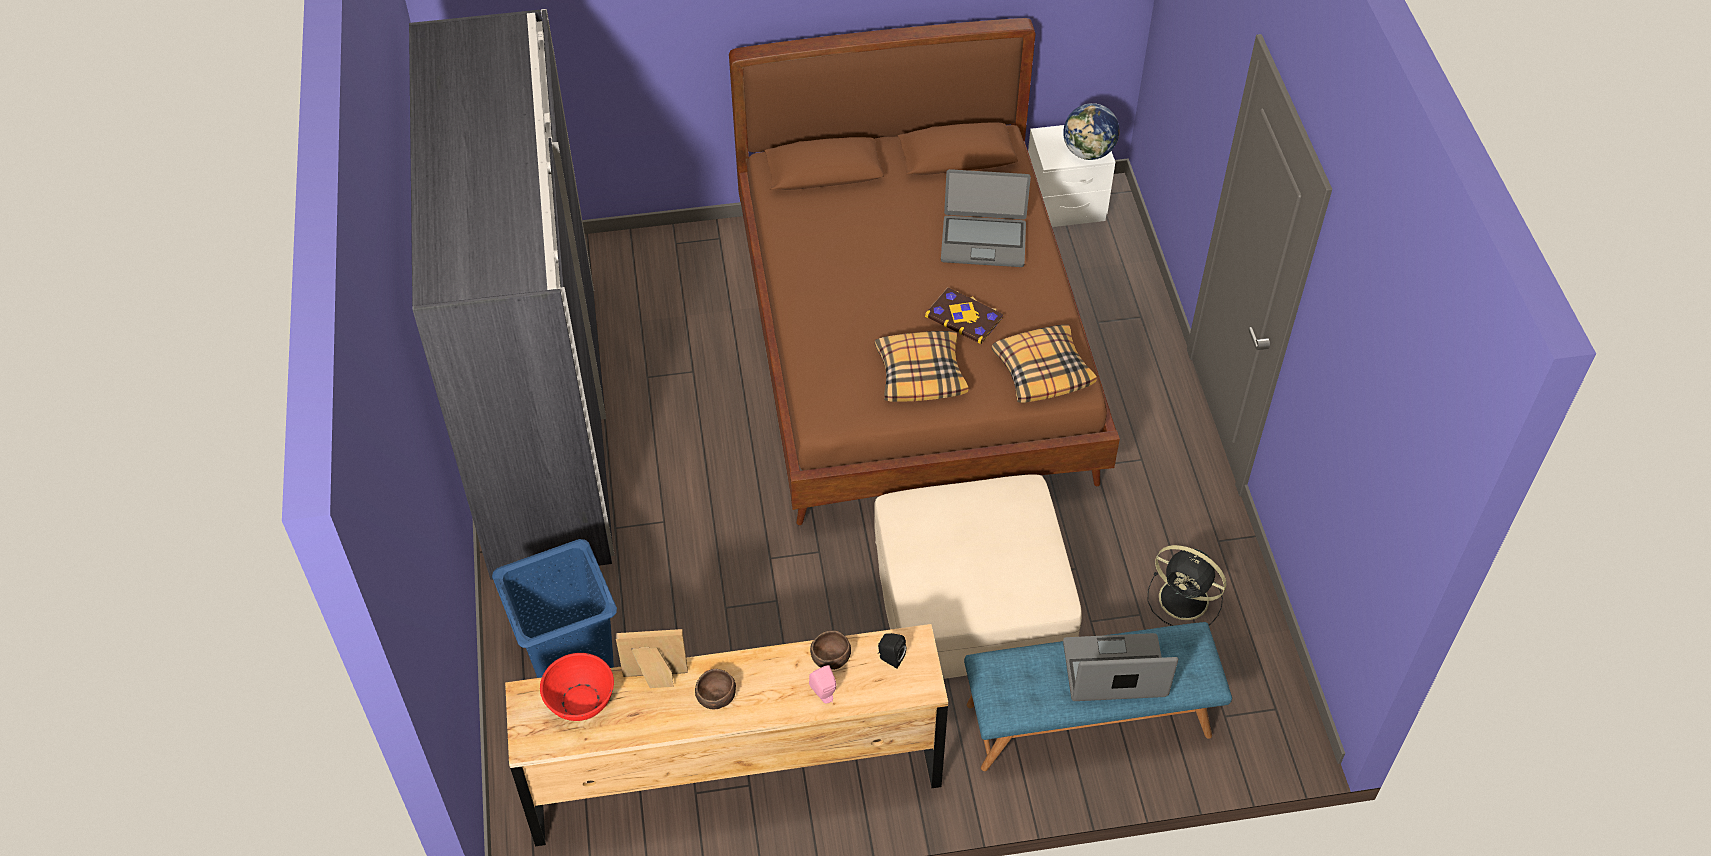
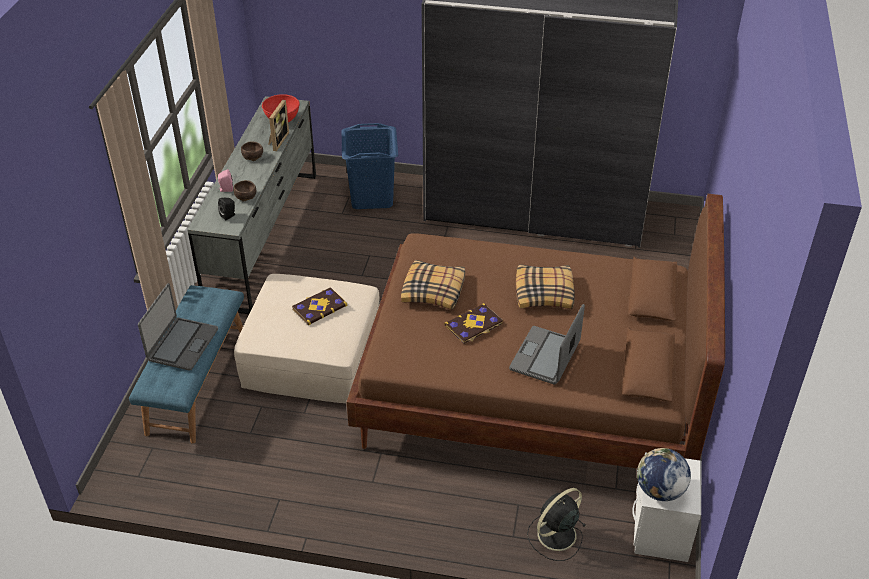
camera: 110 degrees right, 10 degrees down
brown dresser [505,624,948,846] -> grey dresser [187,96,316,314]
pillow [992,325,1097,403] -> pillow moved to [516,264,575,309]
black fan [1147,545,1226,626] -> black fan moved to [527,488,586,561]
none -> book [292,287,347,325]

